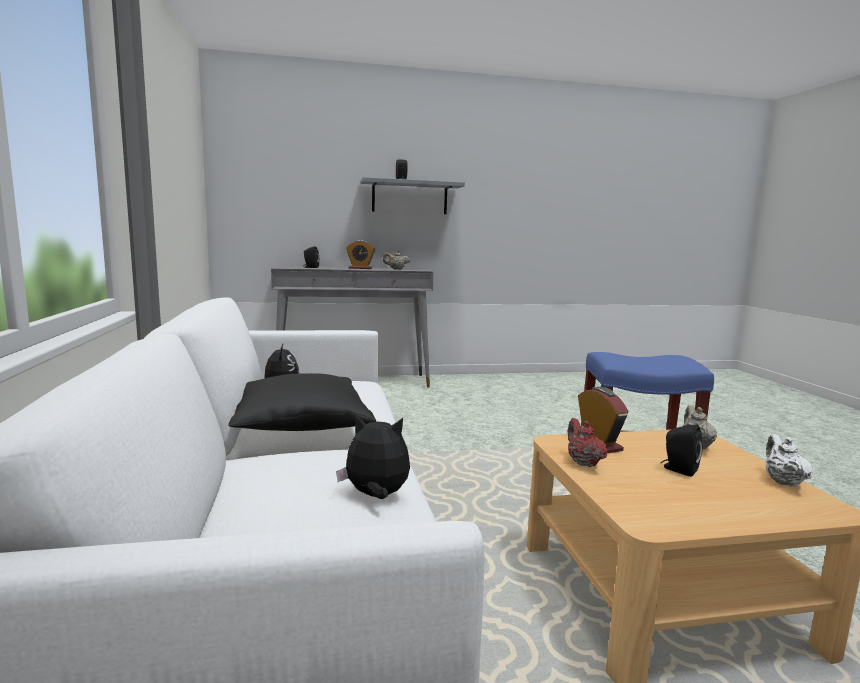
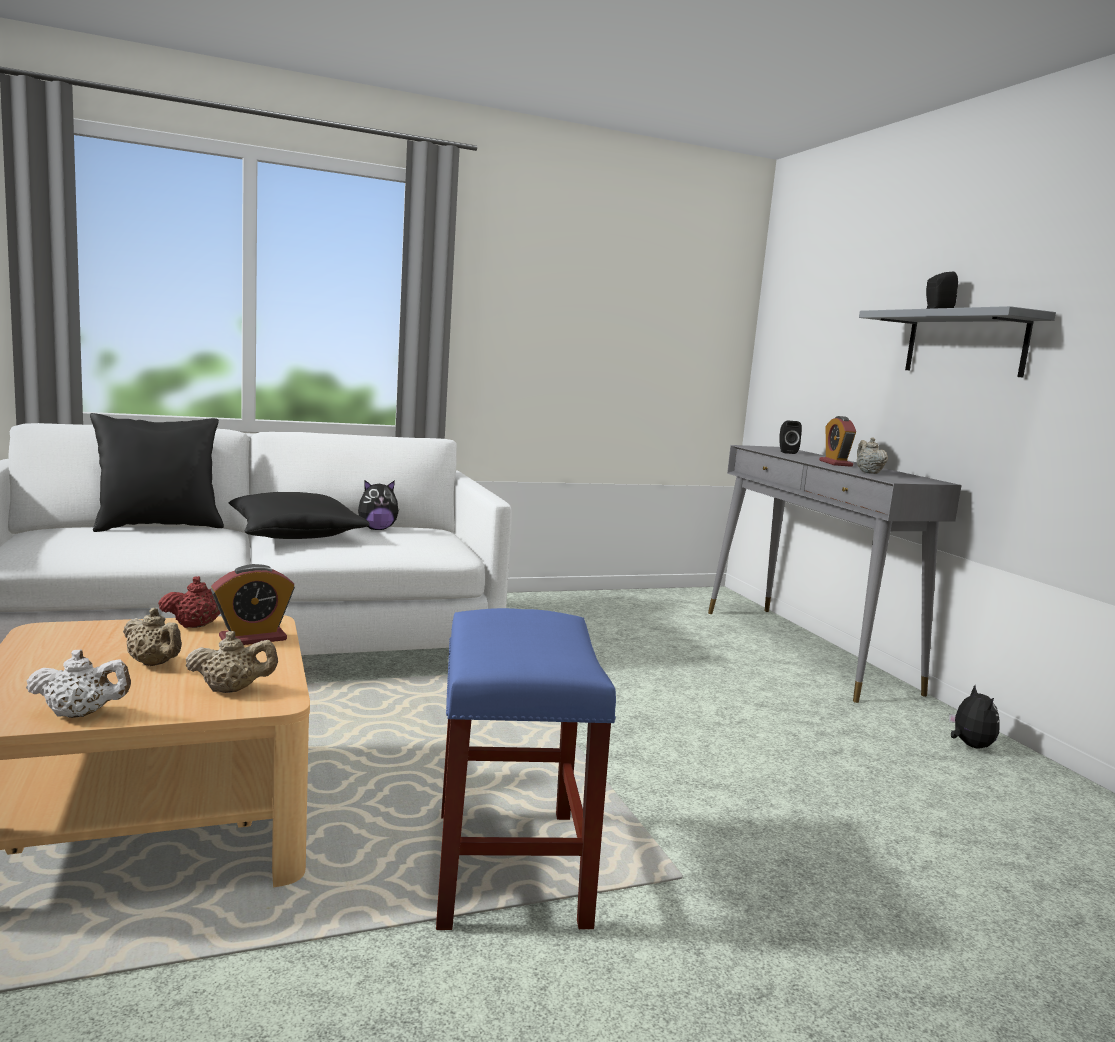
camera: 80 degrees right, 0 degrees up
plush toy [336,414,410,499] -> plush toy moved to [949,685,1000,749]
black speaker [661,424,703,477] -> beige teapot [123,608,182,666]
none -> black pillow [90,413,224,532]

